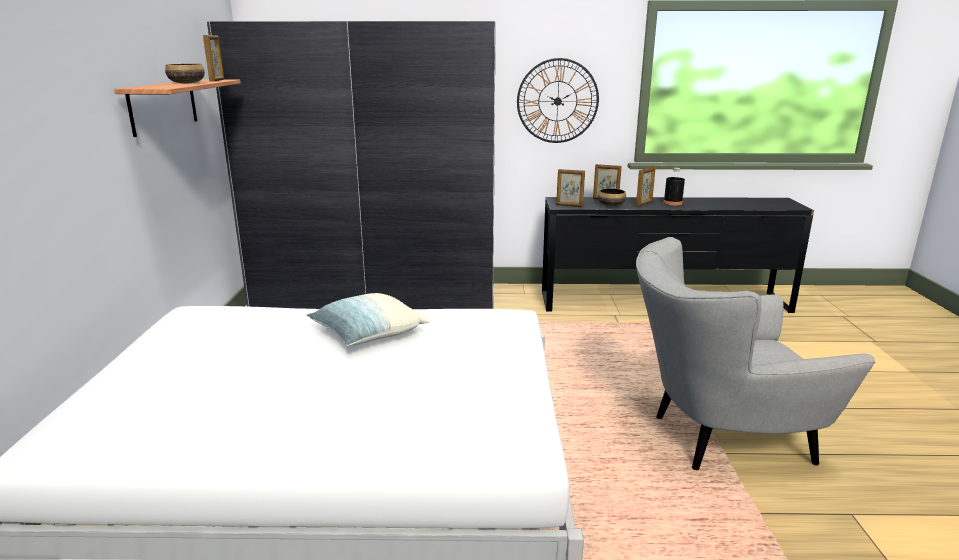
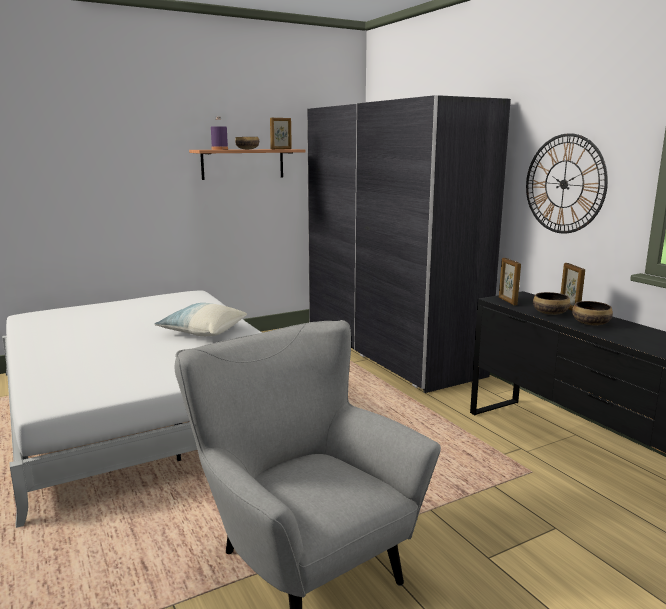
camera: 60 degrees right, 5 degrees down
picture frame [636,167,655,206] -> bowl [572,301,613,325]
black bottle [663,168,685,205] -> none
none -> purple bottle [211,117,228,150]

